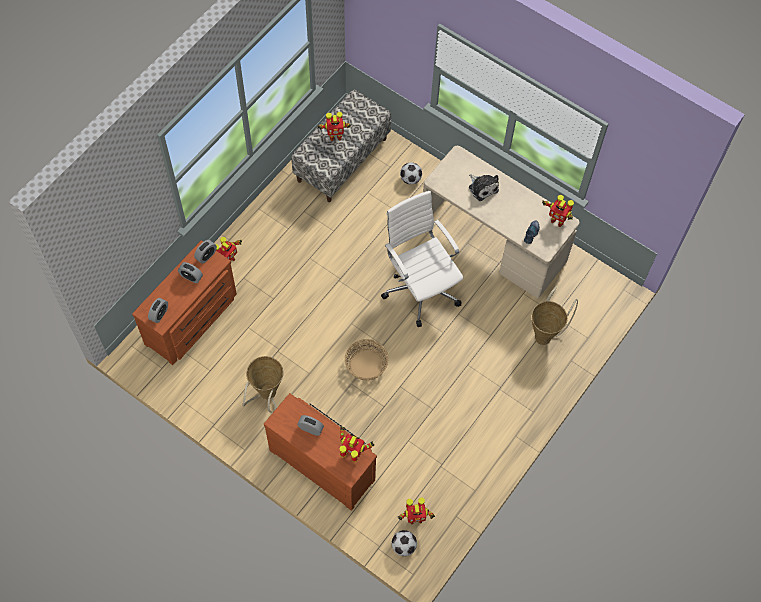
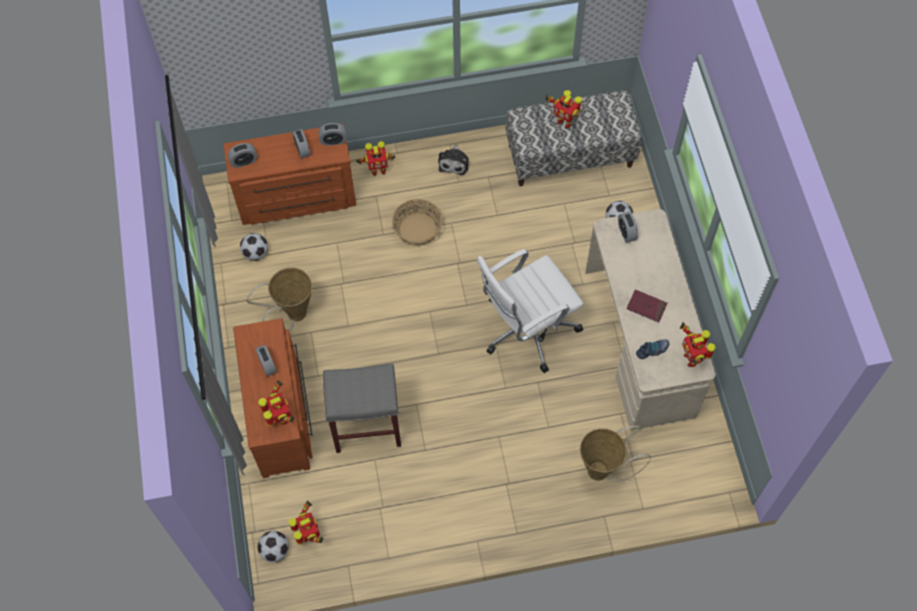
camera: 45 degrees right, 0 degrees up
basket [345,339,389,381] -> basket moved to [392,199,443,246]
white office chair [381,190,463,327] -> white office chair turned 135 degrees counterclockwise [477,249,584,373]
toy robot [398,497,435,524] -> toy robot turned 150 degrees counterclockwise [289,501,323,545]
plush toy [469,174,499,201] -> plush toy moved to [438,144,469,176]
none -> football [240,233,268,261]
none -> grey stool [323,363,401,453]
none -> alarm clock [618,212,638,243]
none -> red book [626,289,667,323]

